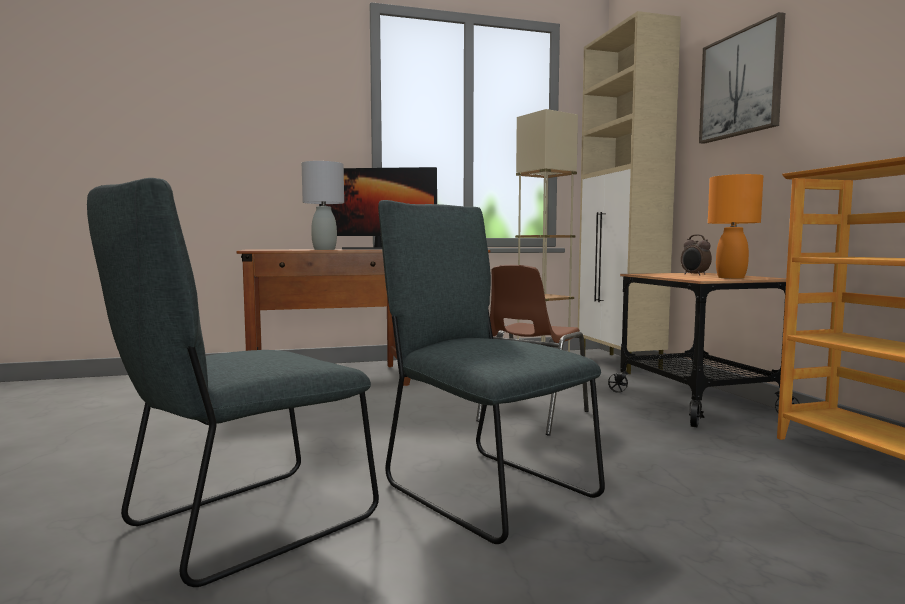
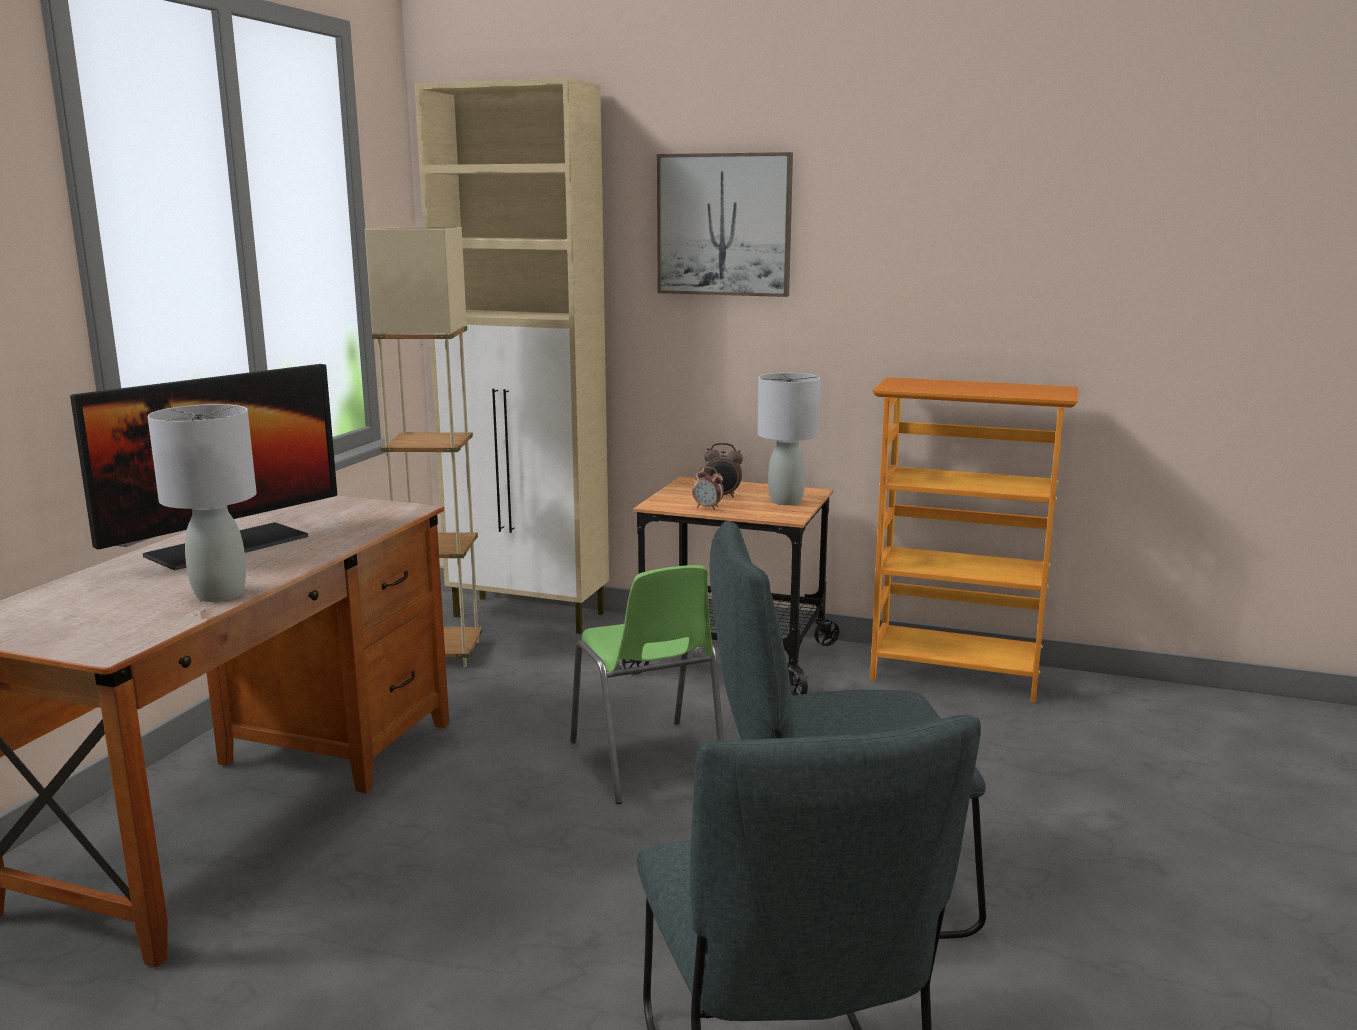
camera: 55 degrees left, 10 degrees up
brown chair [476,265,589,436] -> green chair [570,565,724,804]
orange table lamp [708,174,763,279] -> grey table lamp [758,373,821,505]
none -> alarm clock [693,467,724,510]

